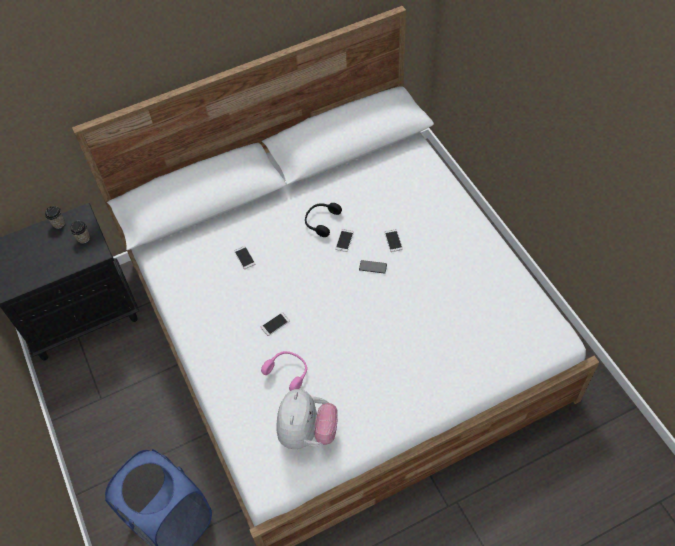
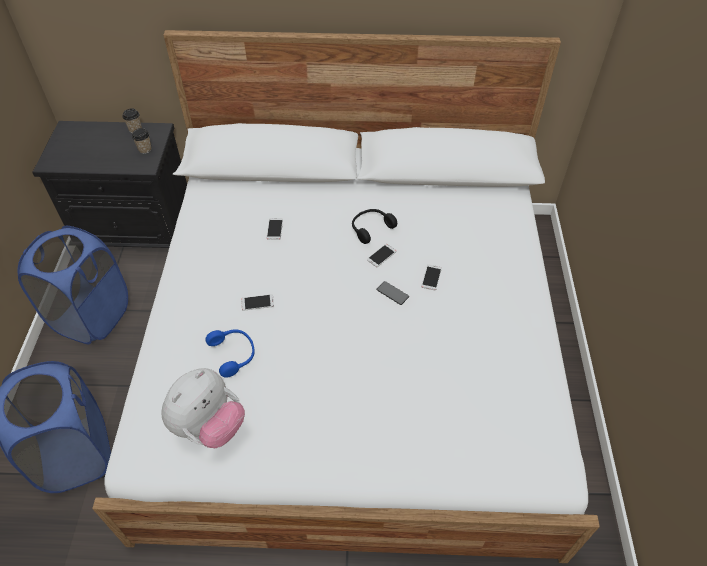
camera: 25 degrees right, 5 degrees down
pink headphones [261,351,307,391] -> blue headphones [205,329,255,378]
none -> blue laundry basket [18,226,128,345]

